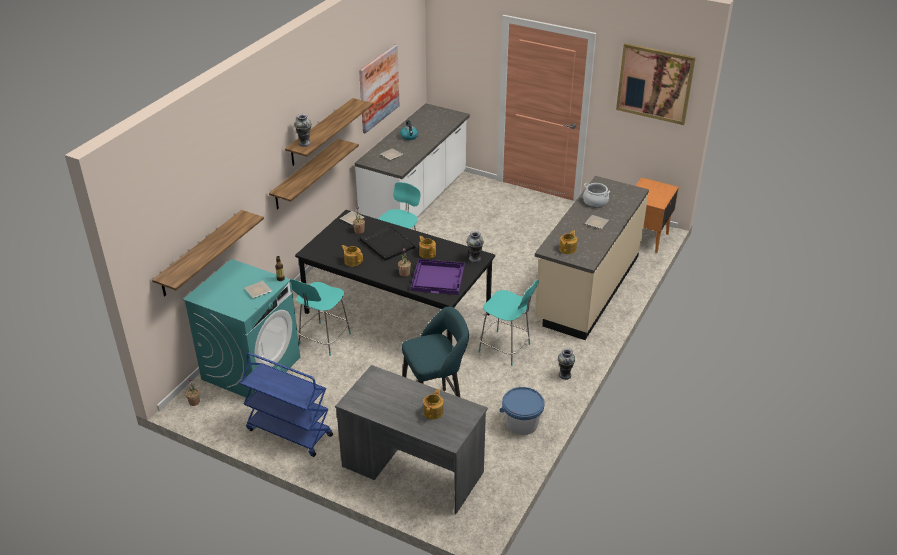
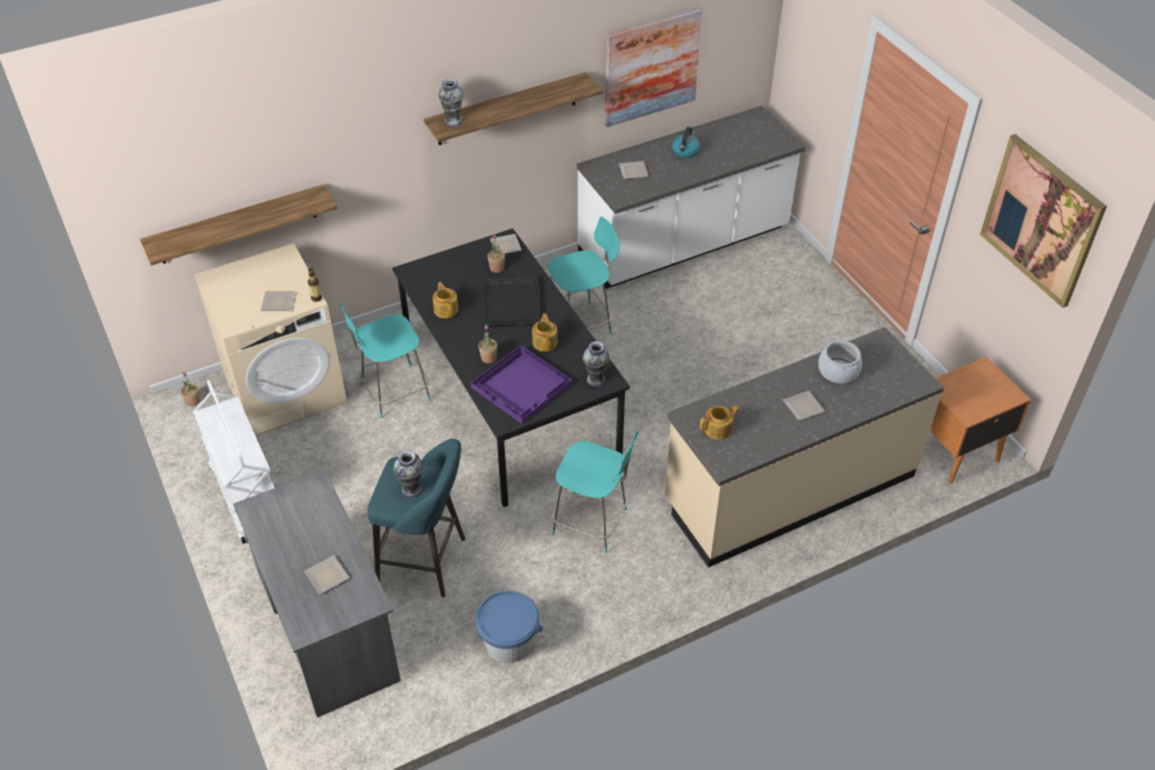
camera: 35 degrees right, 10 degrees up
turquoise washing machine [183,259,300,399] -> beige washing machine [194,243,347,436]
blue cart [240,353,333,457] -> white cart [193,380,274,544]
shelf [269,139,359,210] -> none
teapot [423,389,444,420] -> plate [304,555,350,594]
turquoise chair [478,280,539,366] -> turquoise chair turned 45 degrees counterclockwise [552,431,639,553]
vase [558,348,575,380] -> vase moved to [393,451,423,498]

